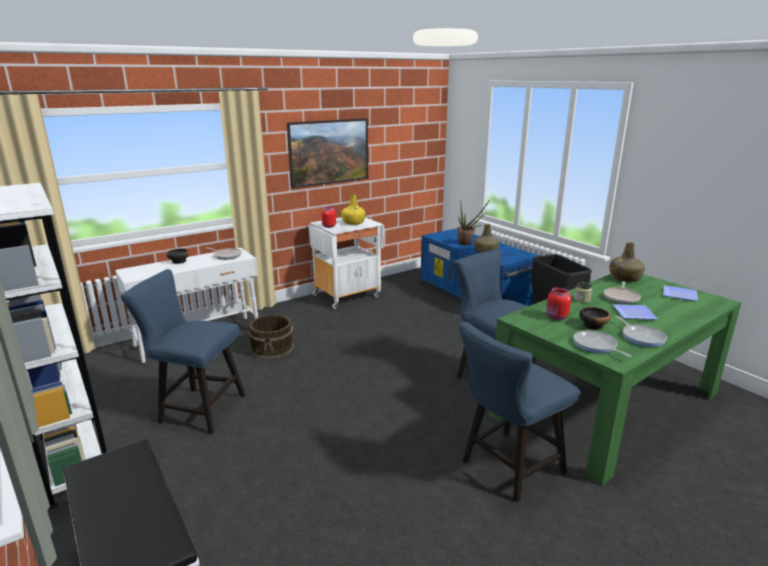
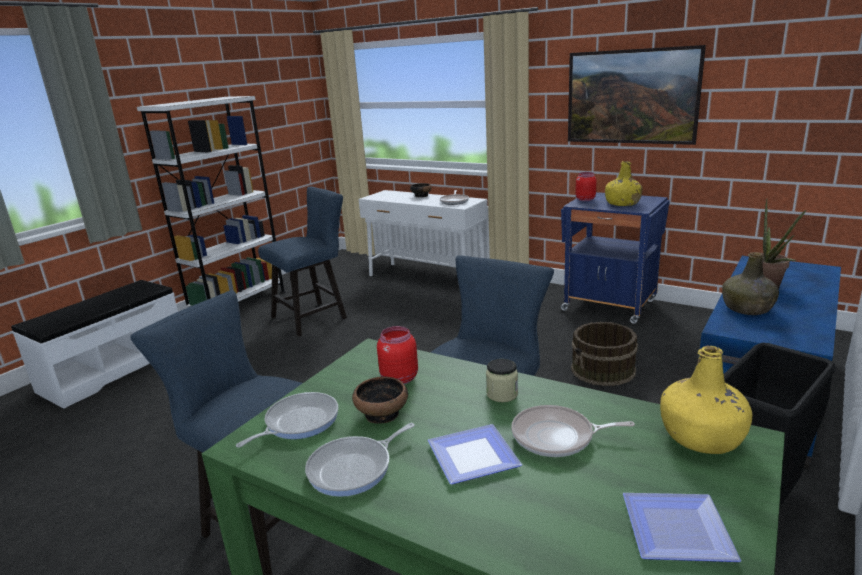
camera: 70 degrees right, 0 degrees up
blue chair [121,269,246,434] -> blue chair turned 60 degrees clockwise [258,186,347,337]
brown bucket [249,314,294,359] -> brown bucket moved to [571,322,638,386]
white cart [308,217,384,309] -> blue cart [561,192,670,324]
green bottle [609,242,645,282] -> yellow bottle [660,346,752,454]

